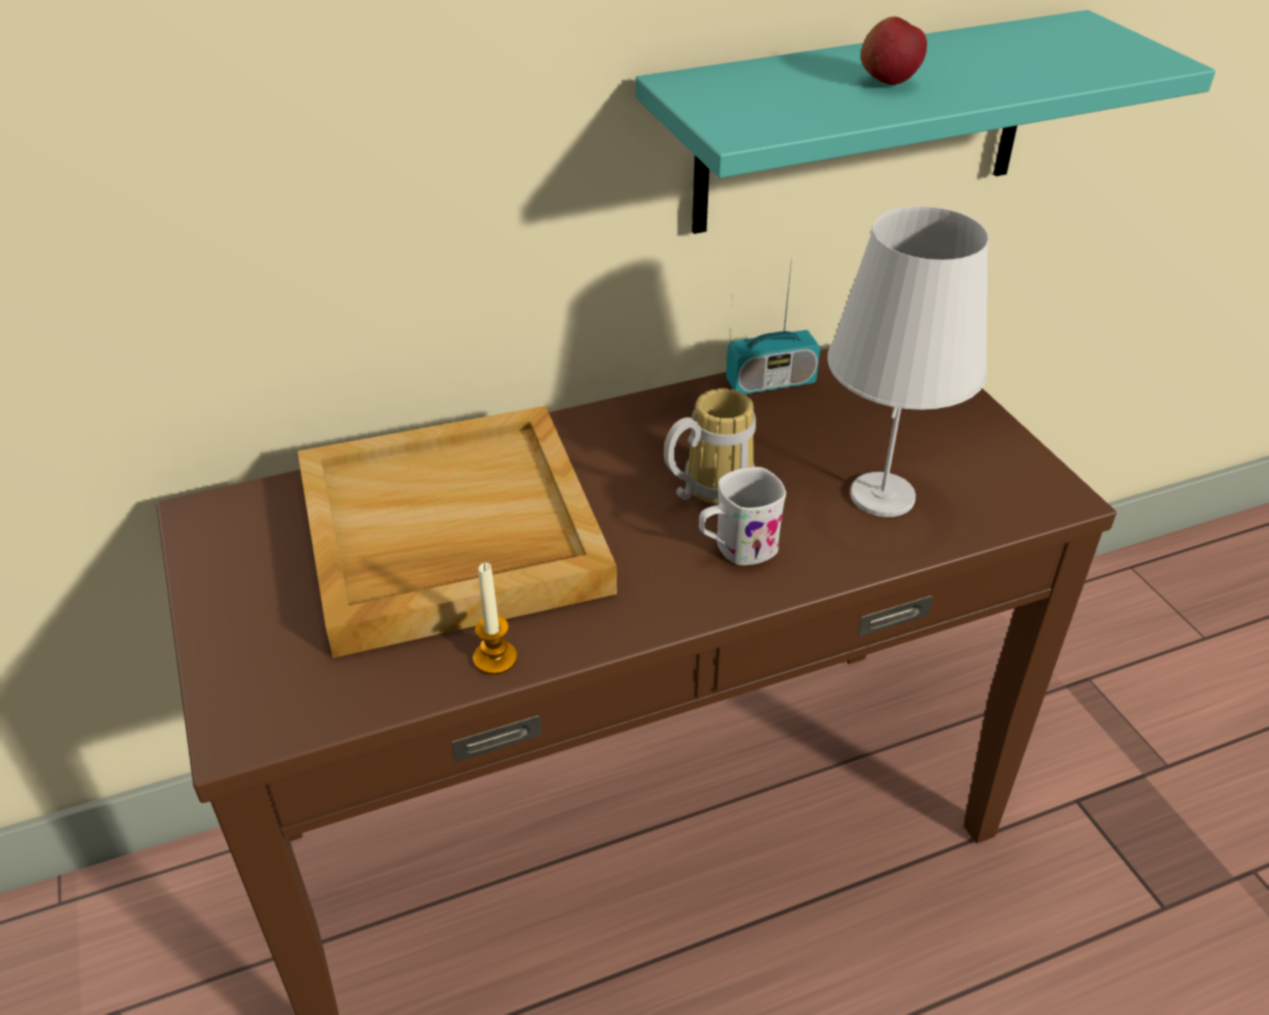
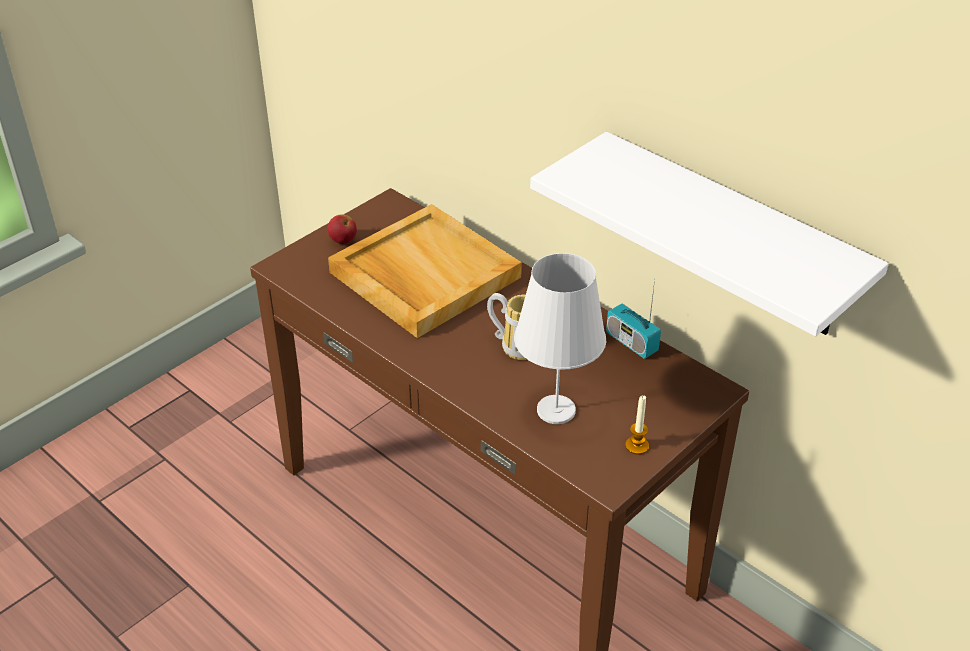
camera: 65 degrees right, 0 degrees up
candle [473,563,517,675] -> candle moved to [625,395,649,455]
turquoise shelf [635,10,1215,234] -> white shelf [530,132,889,336]
white mug [699,467,786,565] -> none
apple [861,16,927,85] -> apple moved to [328,214,357,244]

